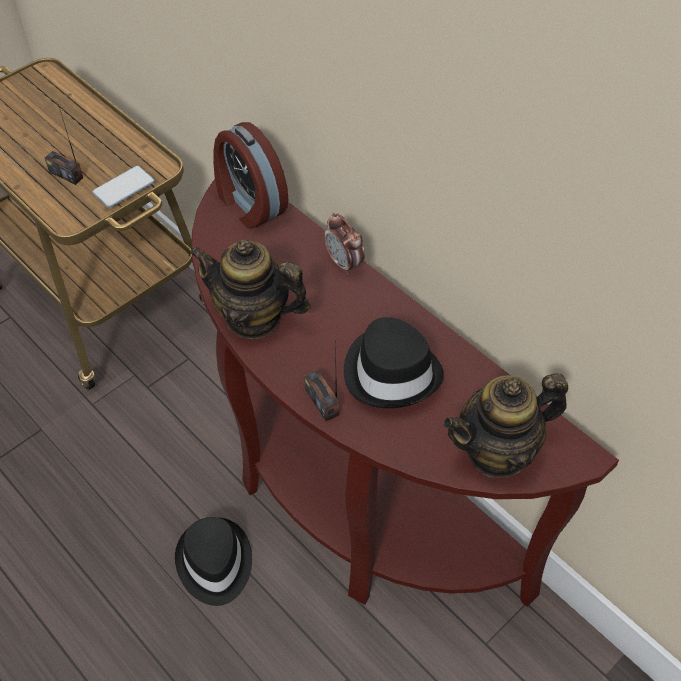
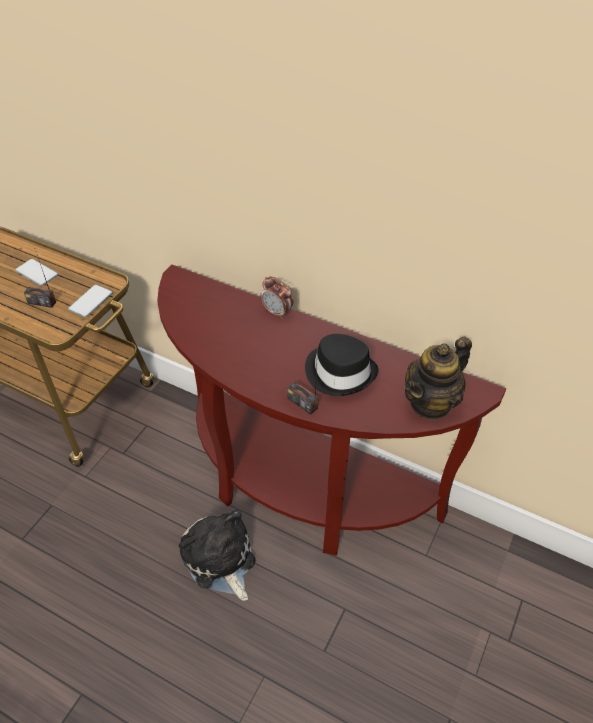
camera: 20 degrees left, 5 degrees down
black hat [175,517,252,606] -> plush toy [179,510,255,601]
teapot [189,239,311,339] -> none
alarm clock [213,122,288,229] -> none
none -> phone [15,259,58,286]

